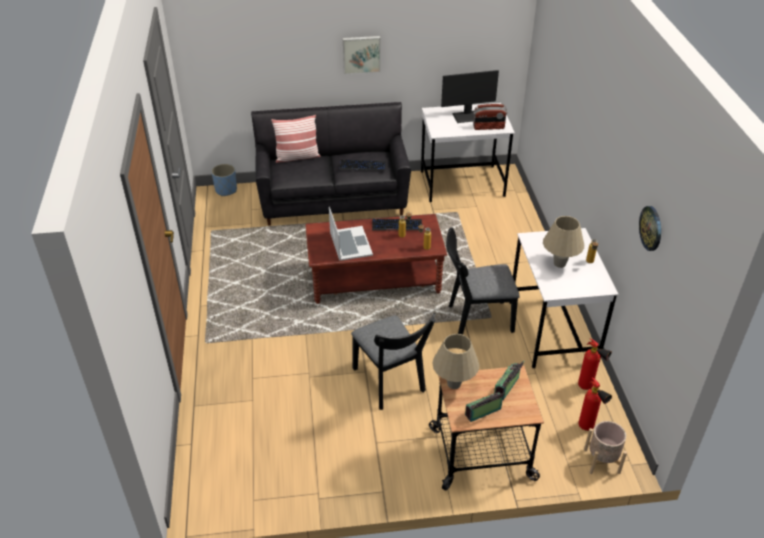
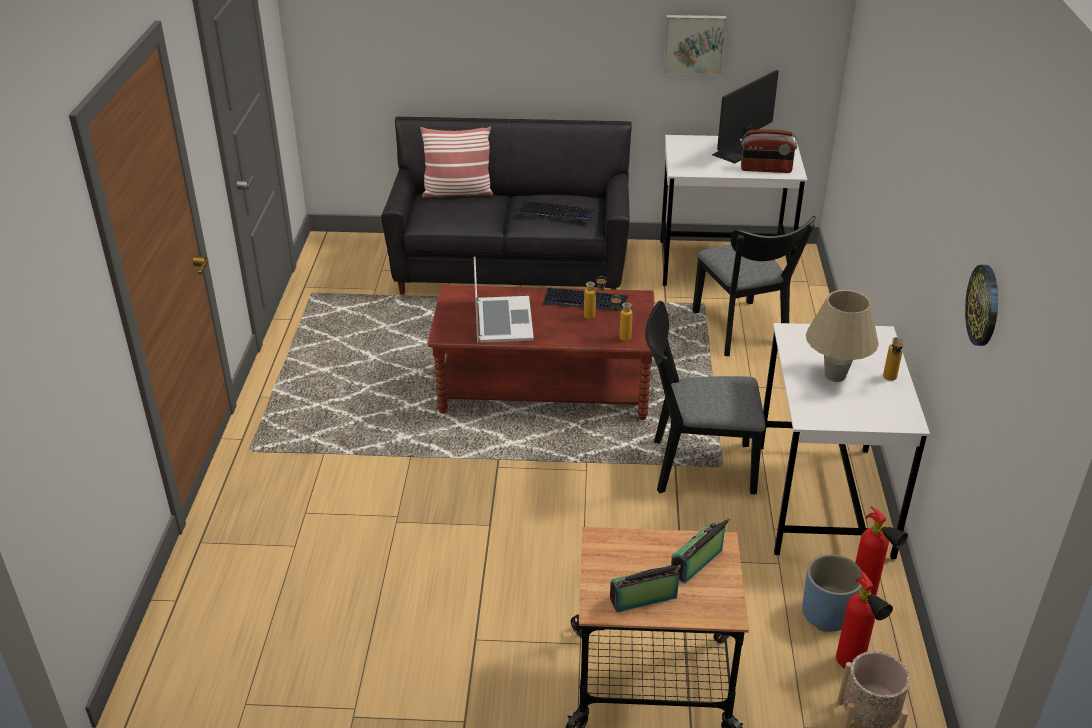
camera: 10 degrees right, 5 degrees down
blue planter [211,164,237,196] -> blue planter moved to [802,554,863,632]
picture [343,36,380,74] -> picture moved to [663,15,727,75]
black chair [351,313,436,410] -> black chair moved to [692,216,816,356]
beige table lamp [432,334,479,389] -> none
monitor [441,70,499,123] -> monitor turned 135 degrees clockwise [712,70,779,164]

